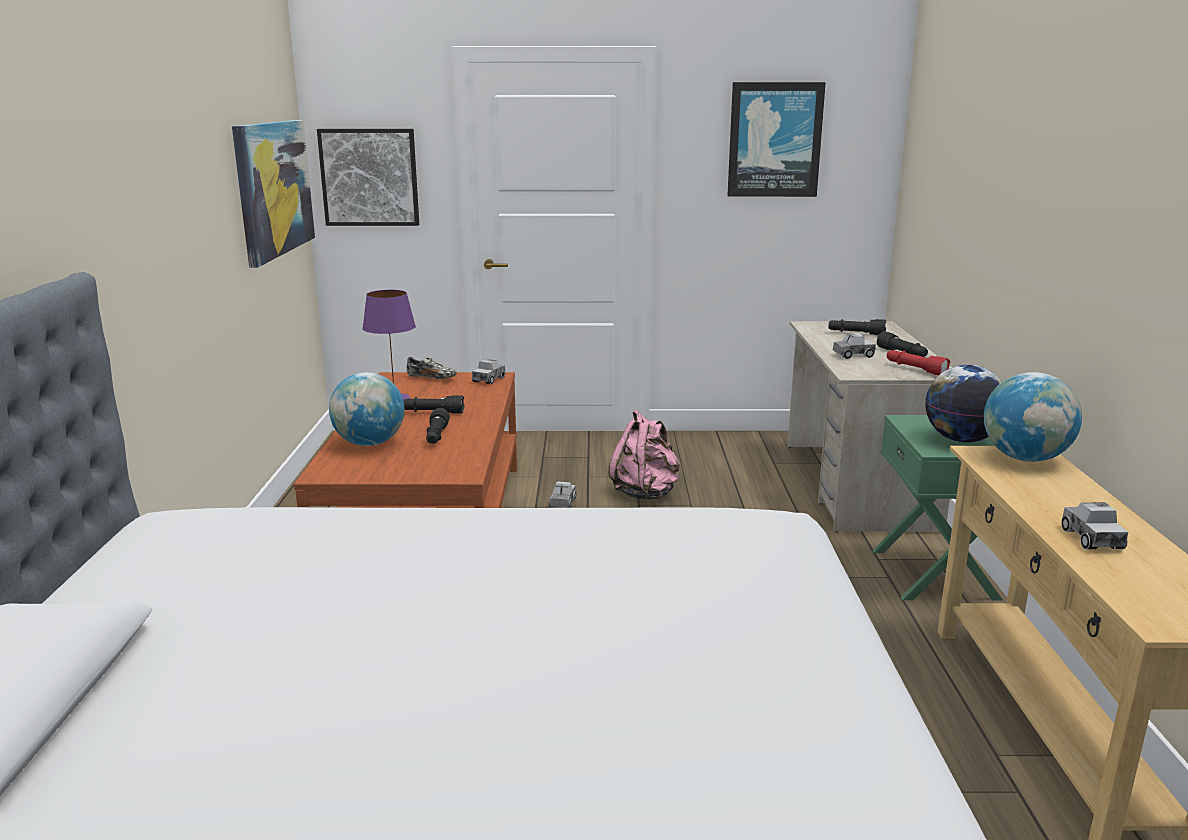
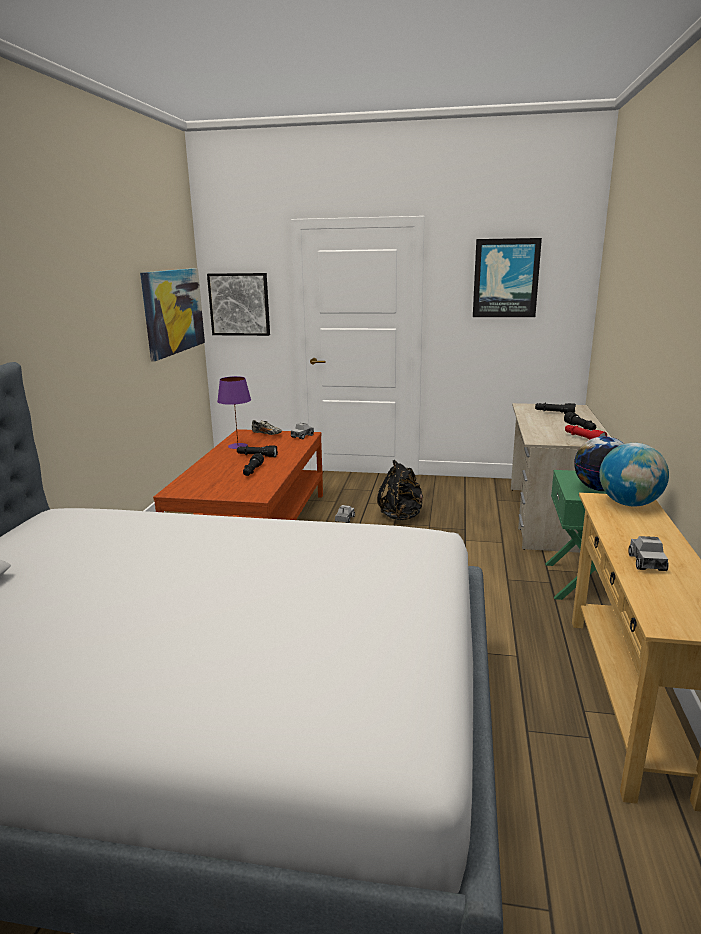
camera: 10 degrees right, 0 degrees up
globe [329,372,405,446] -> none
pink backpack [608,410,680,500] -> black backpack [377,460,423,520]
toy truck [833,333,876,359] -> none

